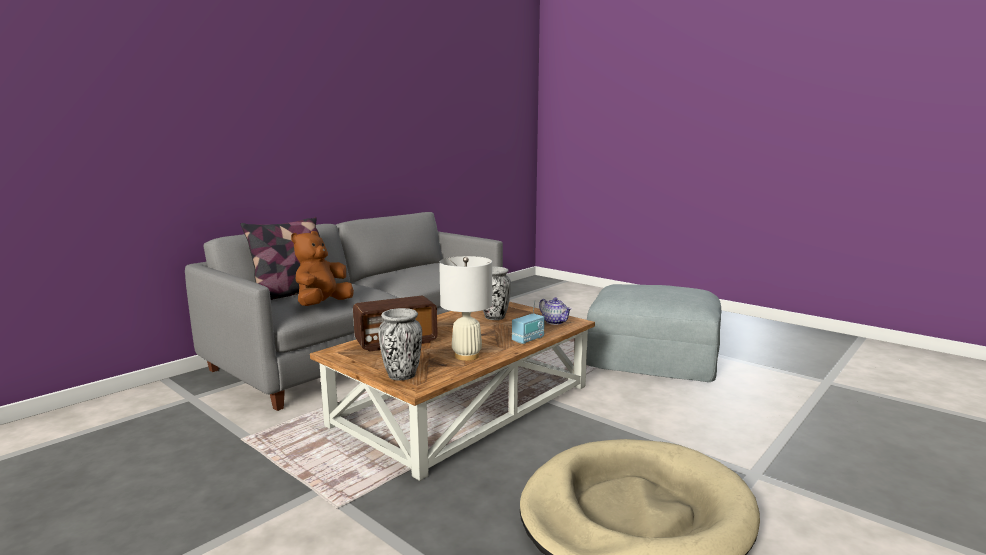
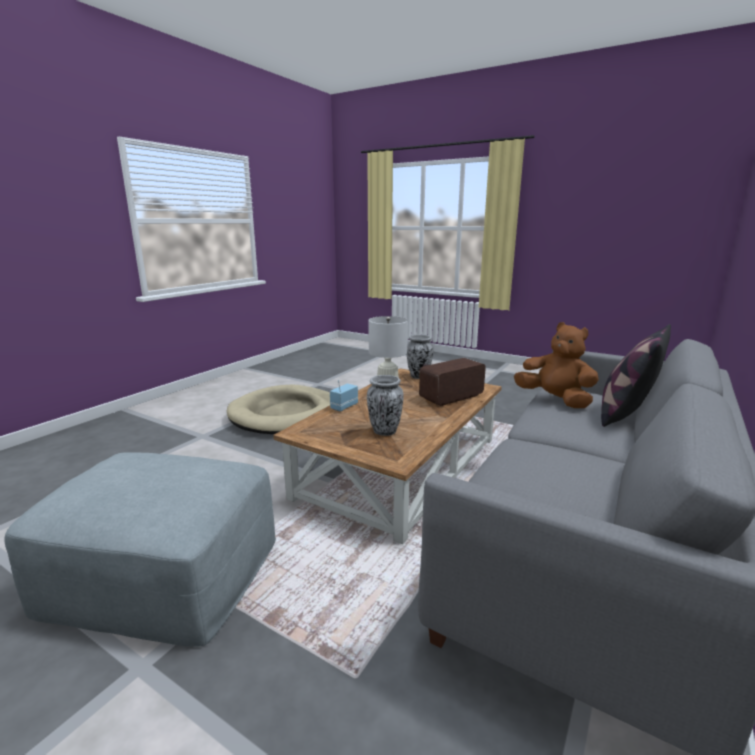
camera: 170 degrees right, 5 degrees up
brown plush toy [291,231,354,306] -> brown plush toy turned 60 degrees counterclockwise [514,322,599,408]
teapot [539,297,572,325] -> none

